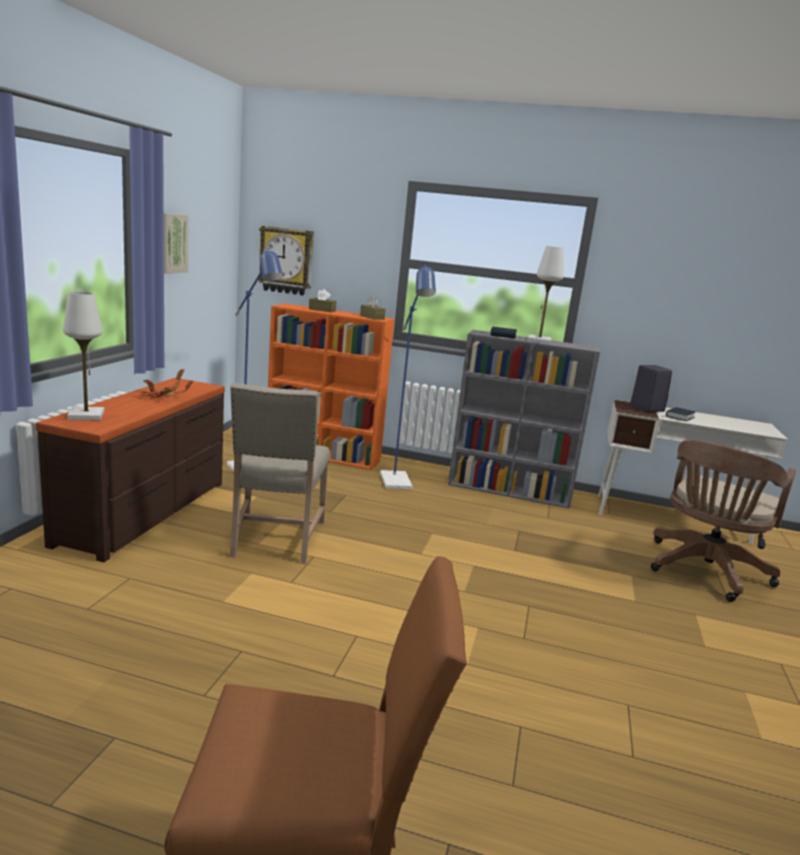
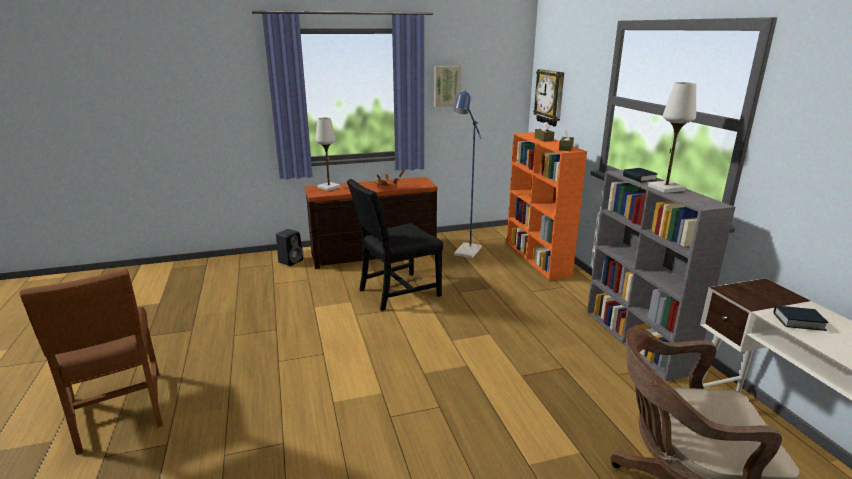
camera: 60 degrees right, 5 degrees up
beige chair [230,383,330,564] -> black chair [347,179,443,311]
blue floor lamp [380,265,436,489] -> none
black speaker [630,365,672,412] -> black speaker moved to [276,229,303,266]

